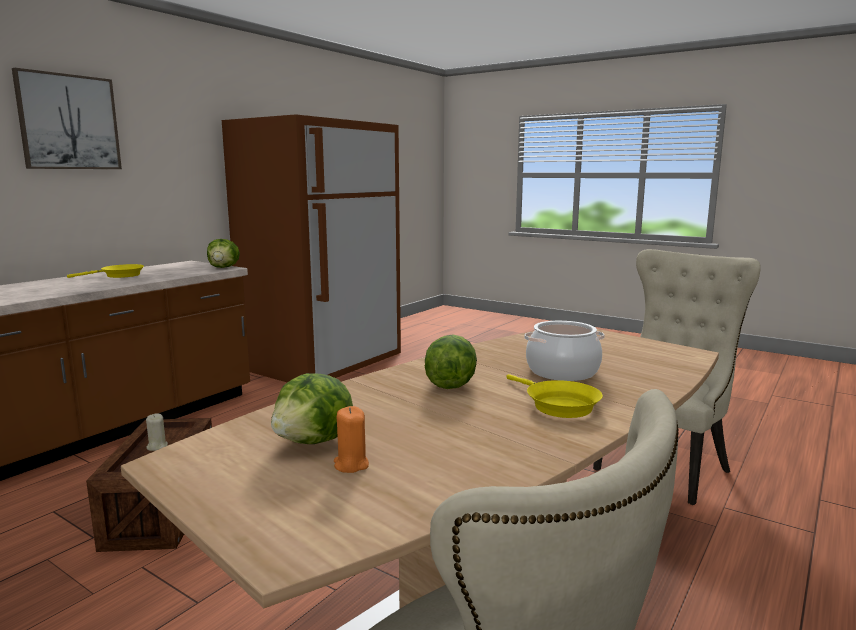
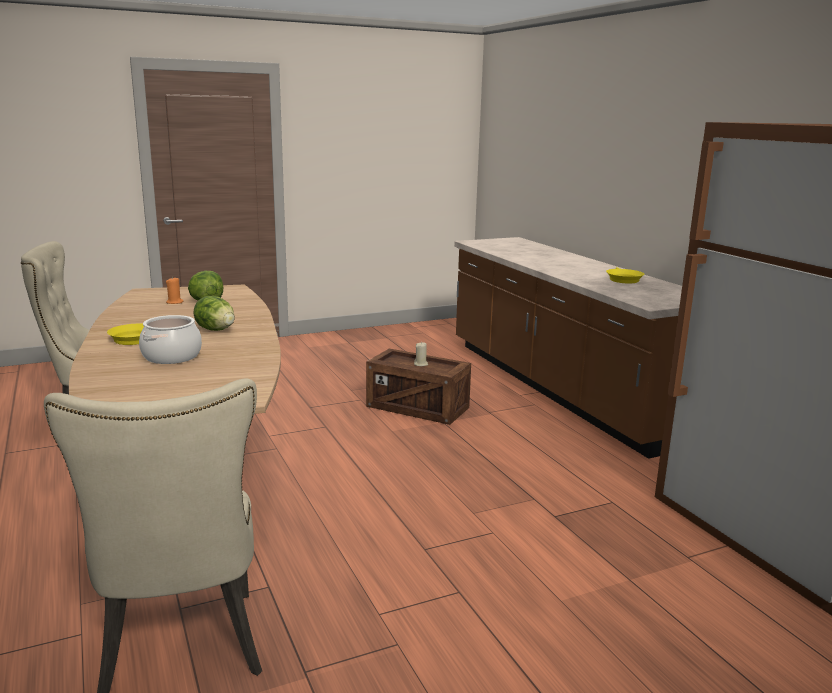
camera: 120 degrees right, 5 degrees up
picture [12,68,122,169] -> none
lettuce [207,239,240,268] -> none

